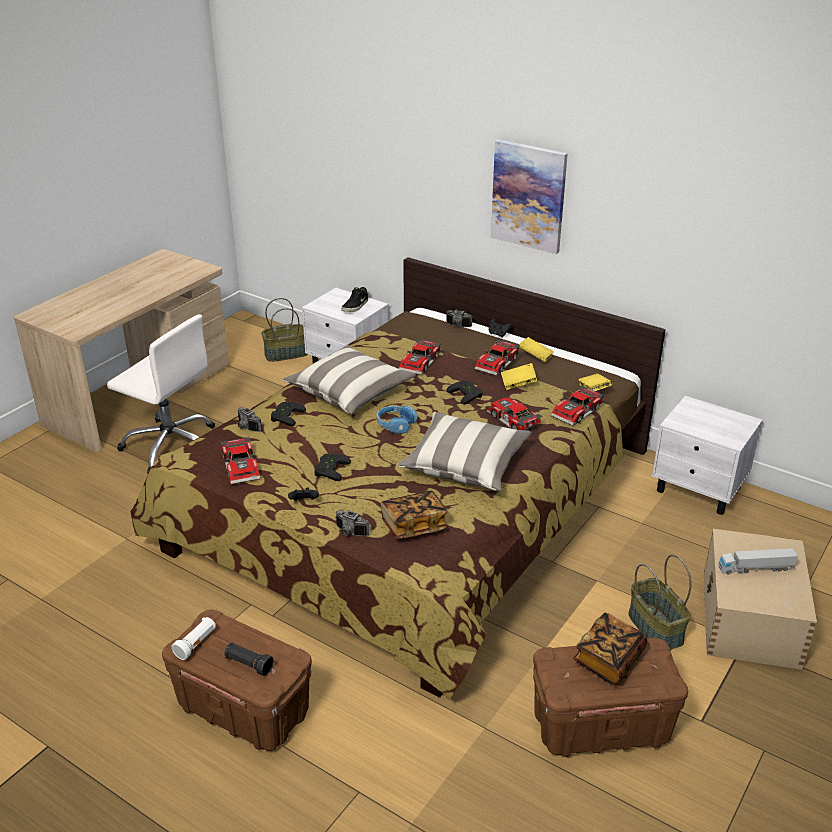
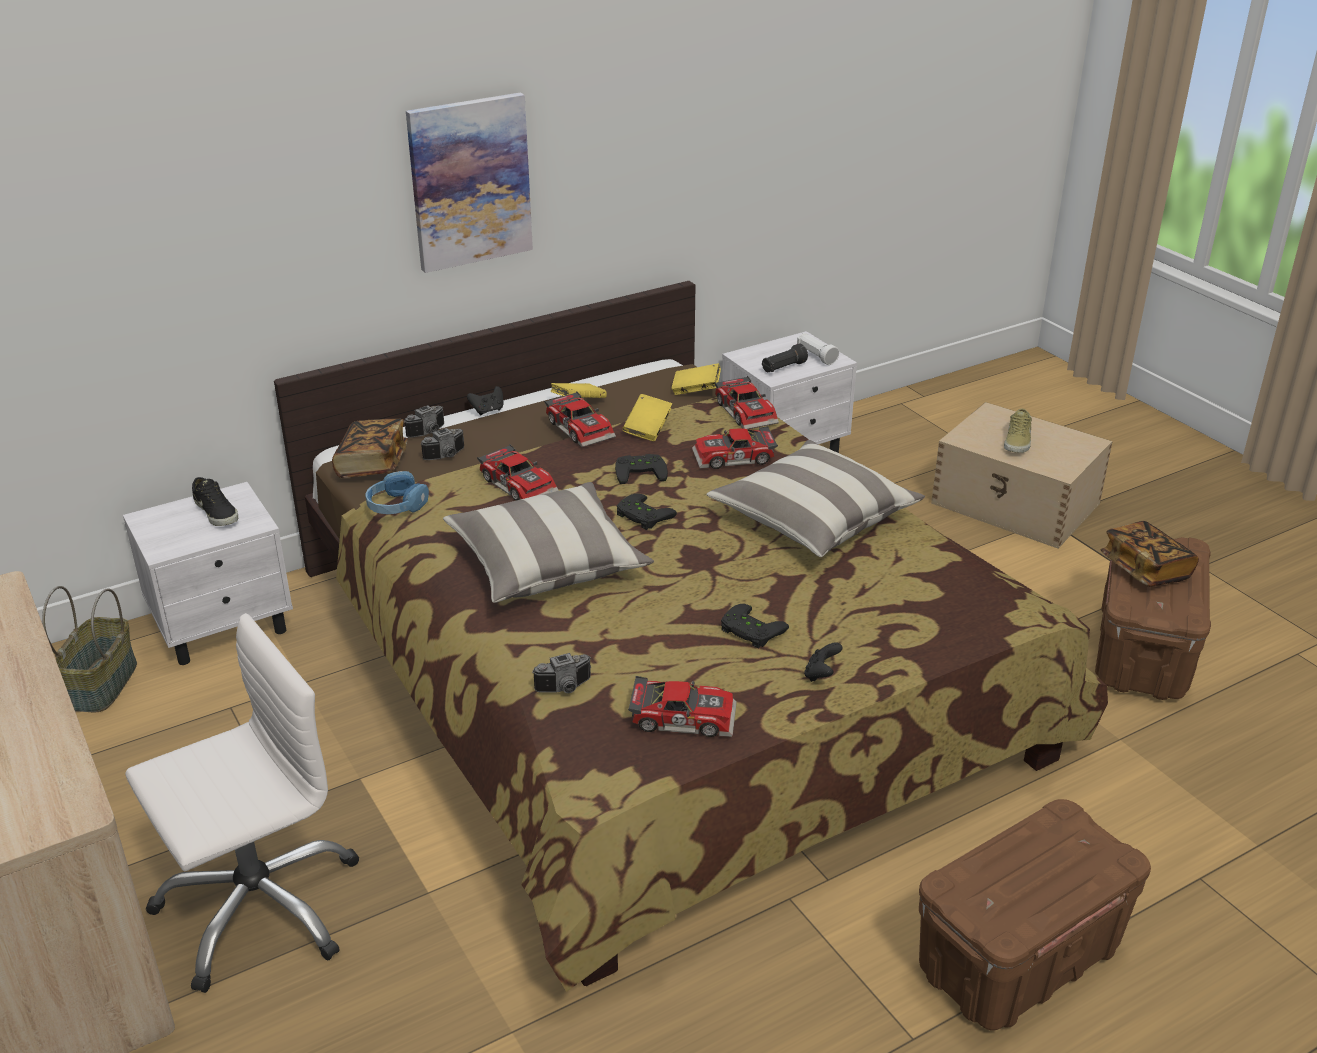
camera: 65 degrees left, 0 degrees up
white flashlight [172,617,216,660] -> white flashlight moved to [797,333,839,365]
black flashlight [224,642,274,676] -> black flashlight moved to [762,344,808,372]
black game controller [271,402,306,426] -> black game controller moved to [616,493,677,530]
camera [336,510,369,536] -> camera moved to [421,428,464,460]
blue headphones [377,405,417,434] -> blue headphones moved to [365,471,429,514]
book [381,491,448,539] -> book moved to [332,419,408,478]
basket [628,554,691,650] -> none
toy truck [718,548,798,574] -> beige shoe [1004,408,1032,453]

